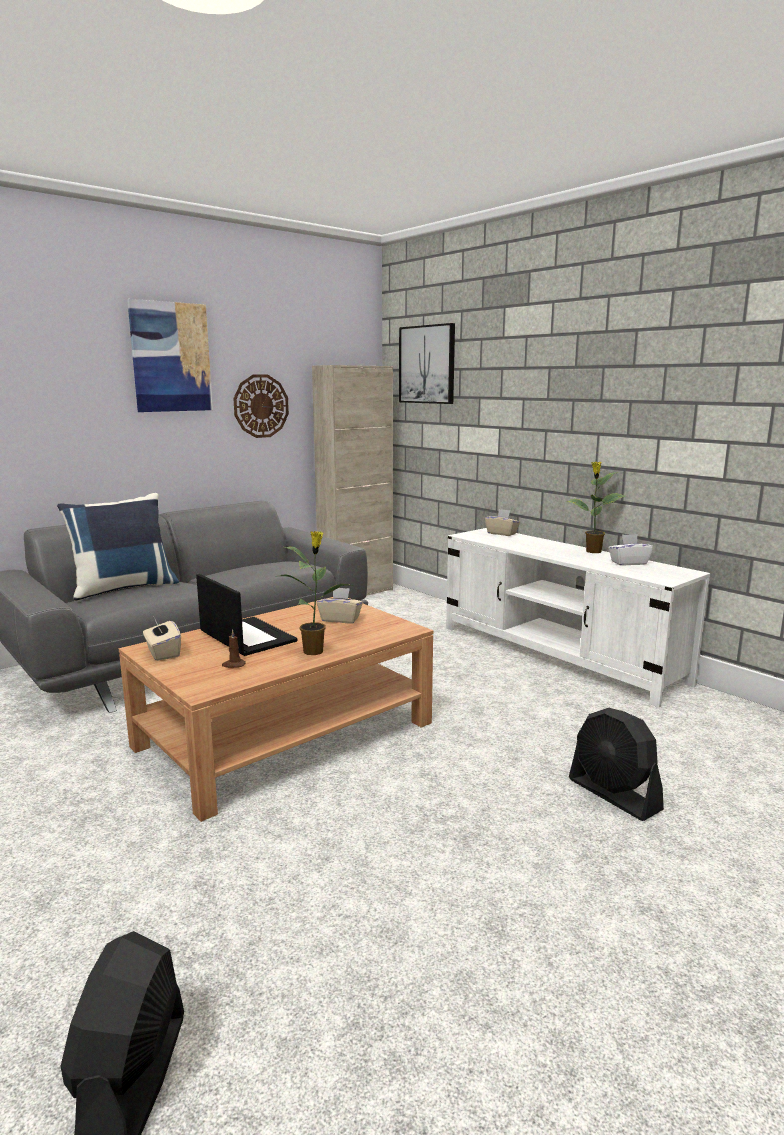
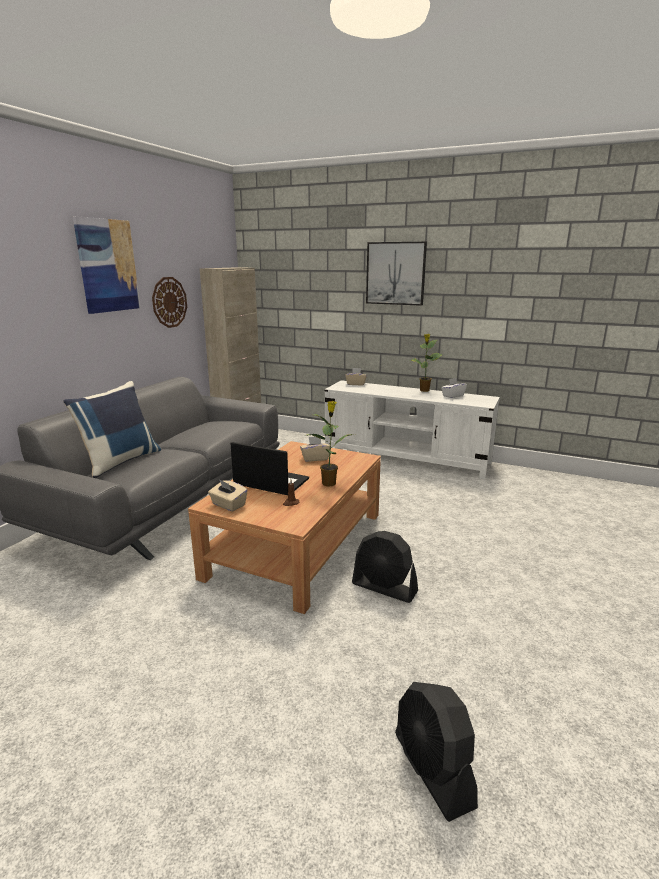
camera: 25 degrees left, 5 degrees up
picture [399,323,455,404] -> picture moved to [366,242,427,306]
black fan [569,708,664,821] -> black fan moved to [352,531,418,603]

